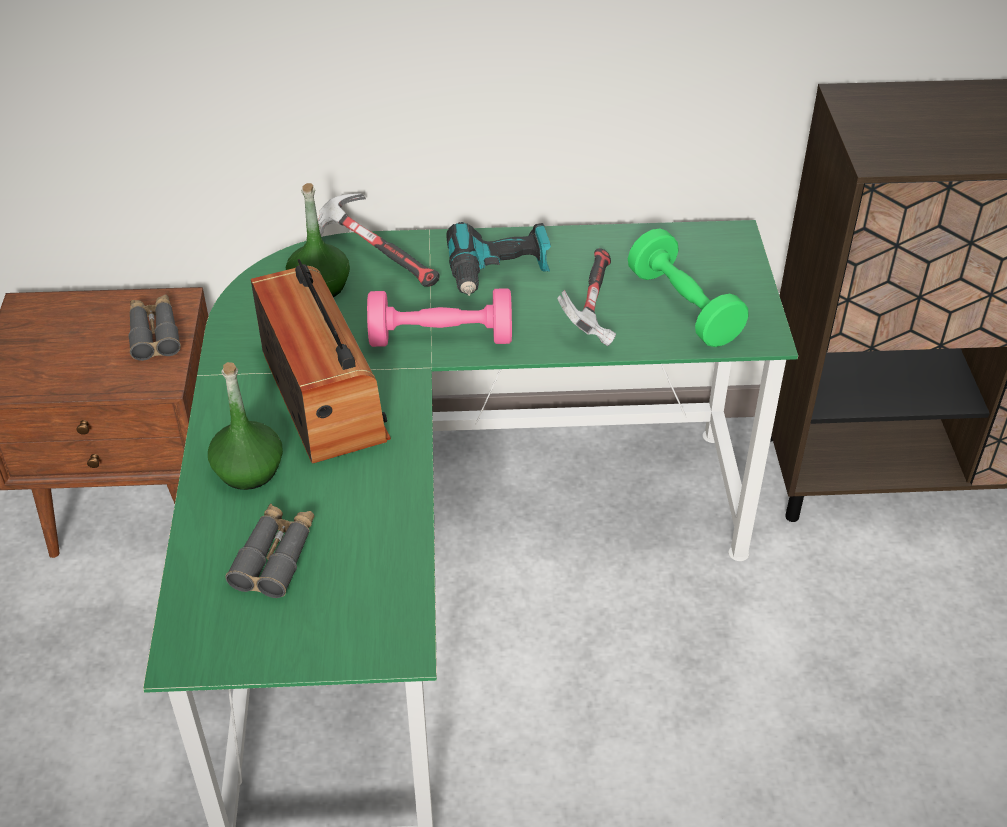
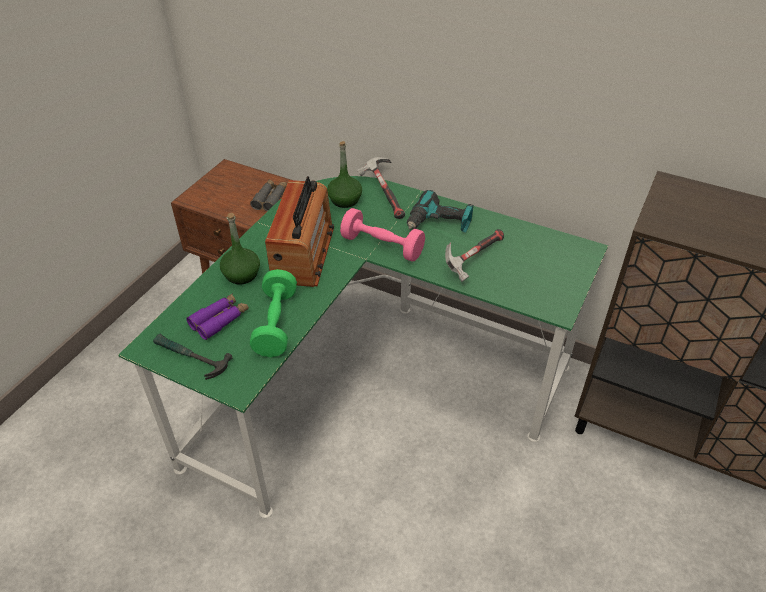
camera: 30 degrees right, 0 degrees up
grey binoculars [226,503,314,598] -> purple binoculars [187,293,249,340]
green dumbbell [628,229,749,347] -> green dumbbell moved to [250,269,297,357]
none -> hammer [153,334,233,380]

